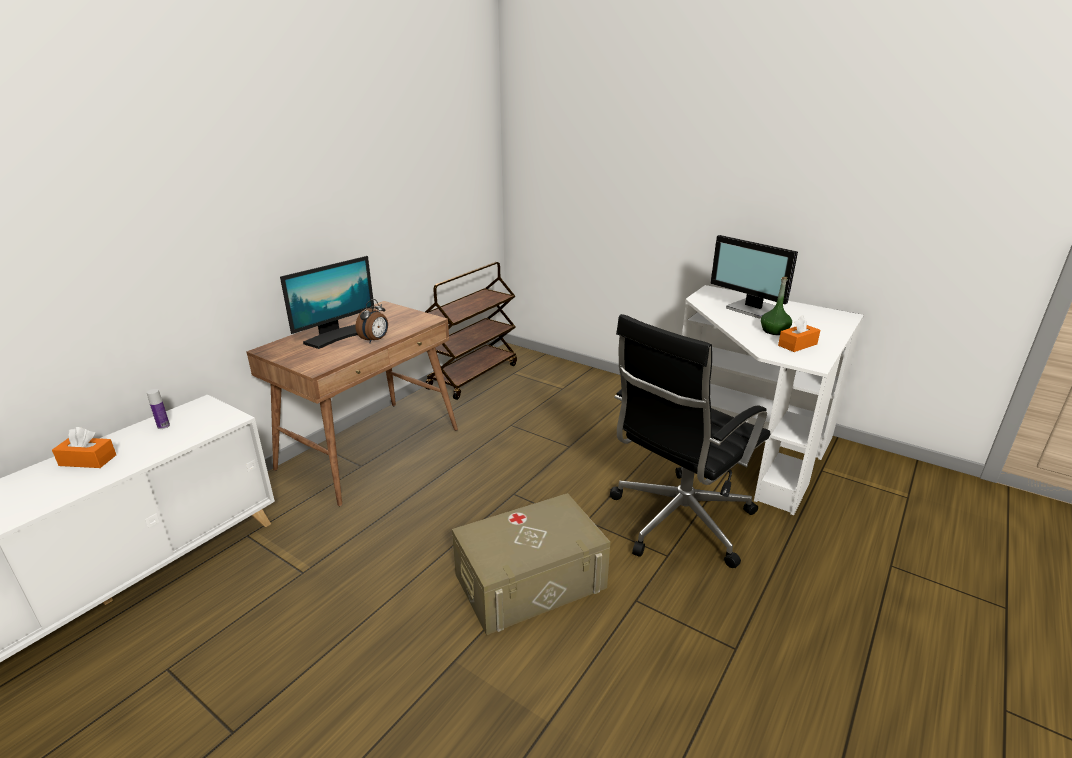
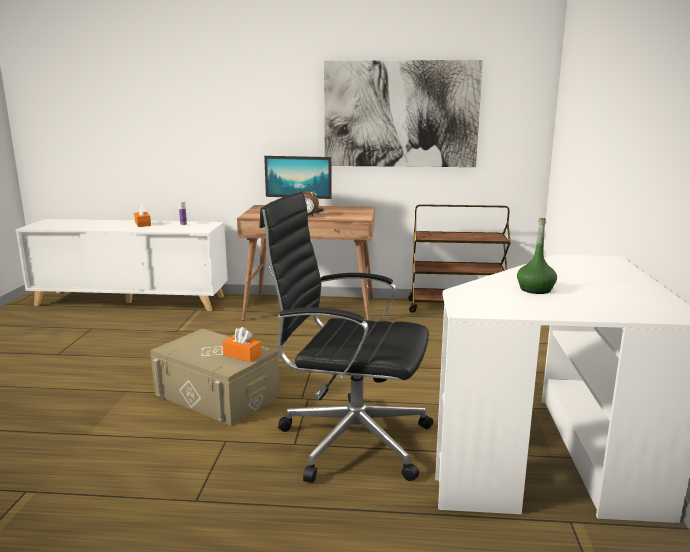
camera: 60 degrees right, 10 degrees down
monitor [710,235,798,319] -> none
orange tissue box [778,315,820,352] -> orange tissue box moved to [222,327,262,362]
none -> picture [324,60,483,167]

